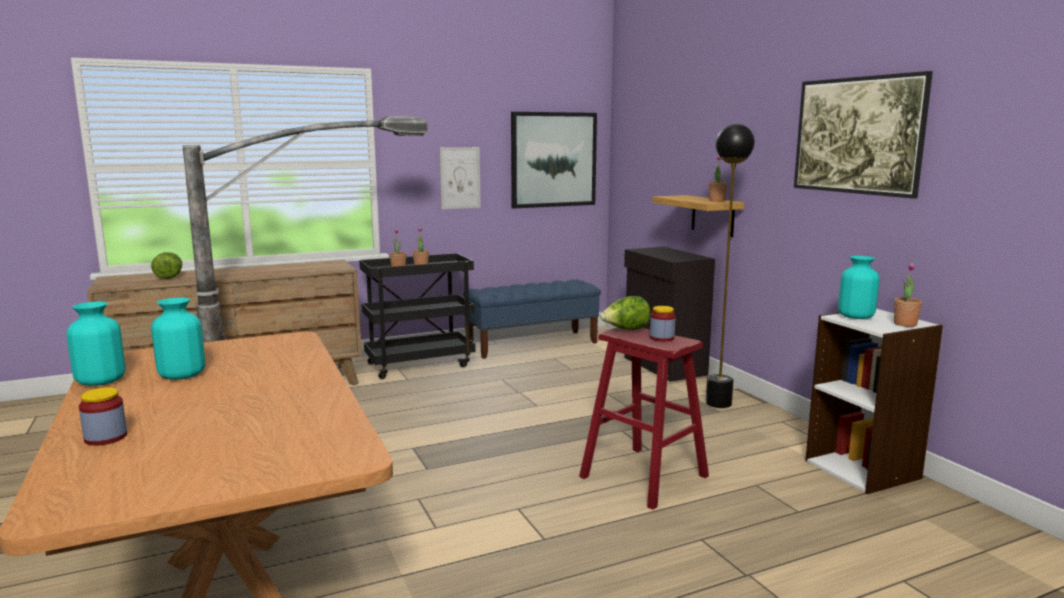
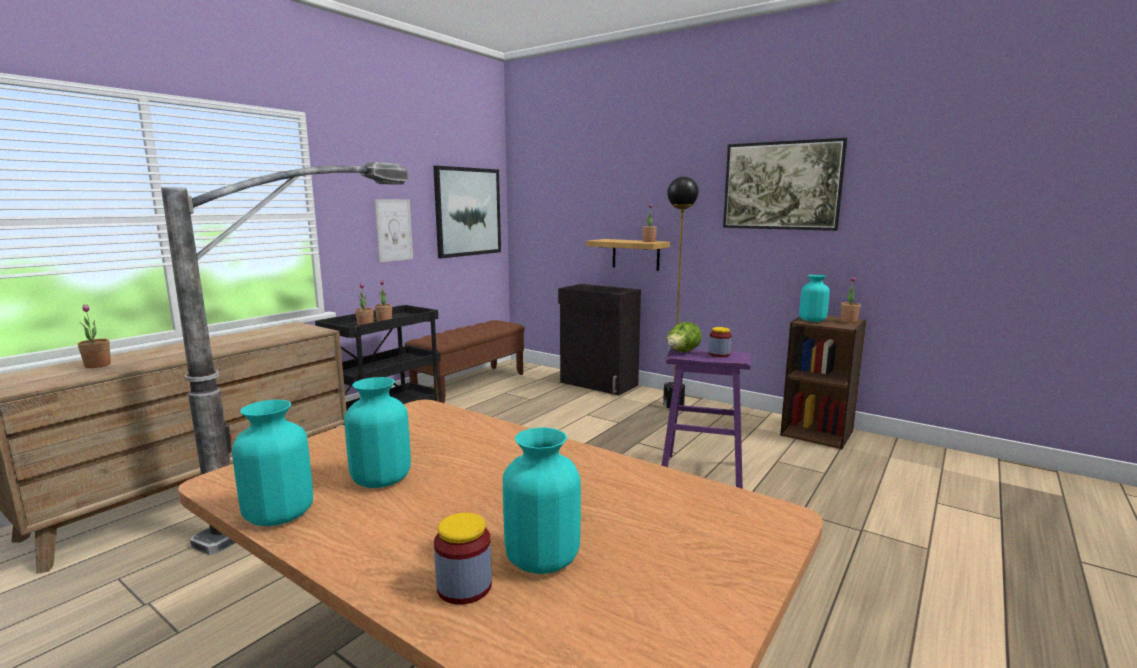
camera: 30 degrees left, 0 degrees up
lettuce [151,252,182,279] -> potted plant [78,304,111,368]
blue bench [463,279,601,359] -> brown bench [405,320,525,403]
red stool [579,327,709,510] -> purple stool [662,348,751,489]
white bookcase [805,309,943,494] -> brown bookcase [780,316,867,449]
none -> turquoise vase [503,427,581,574]

